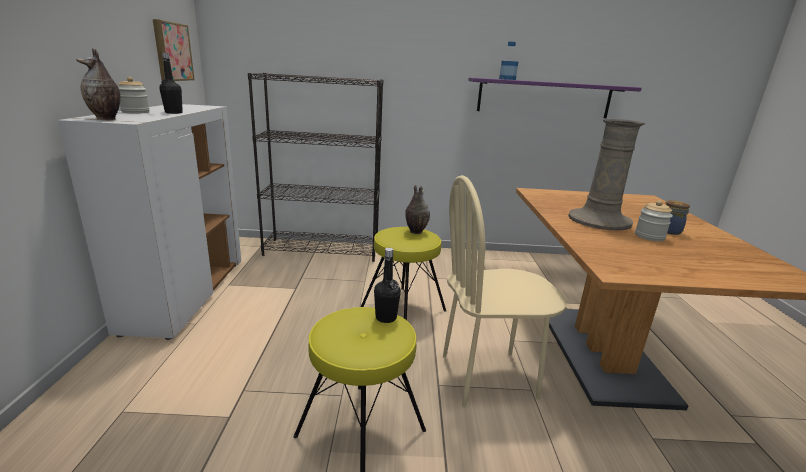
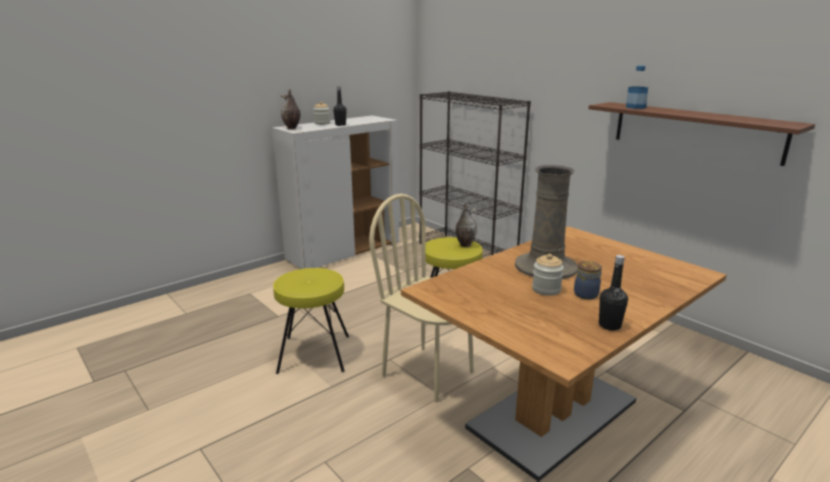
camera: 50 degrees right, 0 degrees up
picture [153,19,195,81] -> none
black bottle [374,248,401,323] -> black bottle moved to [599,255,628,331]
purple shelf [468,77,642,118] -> brown shelf [588,102,815,166]

